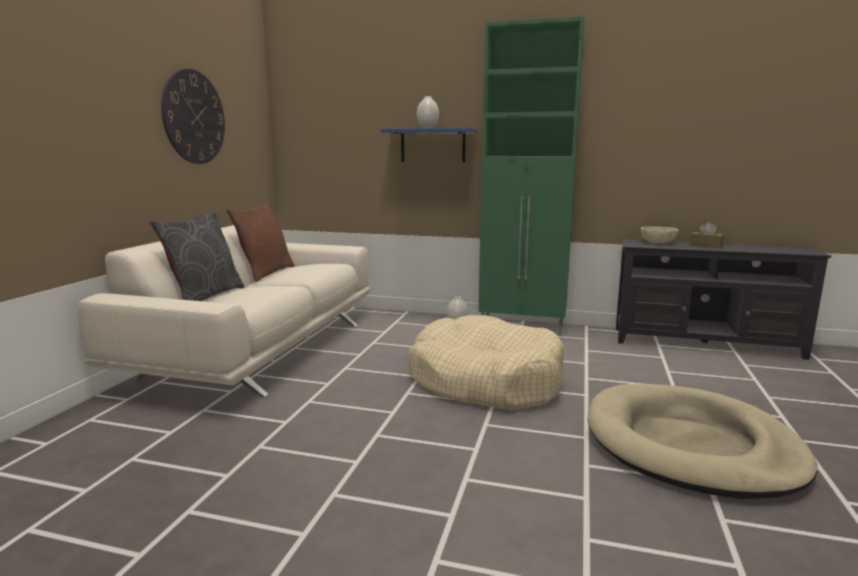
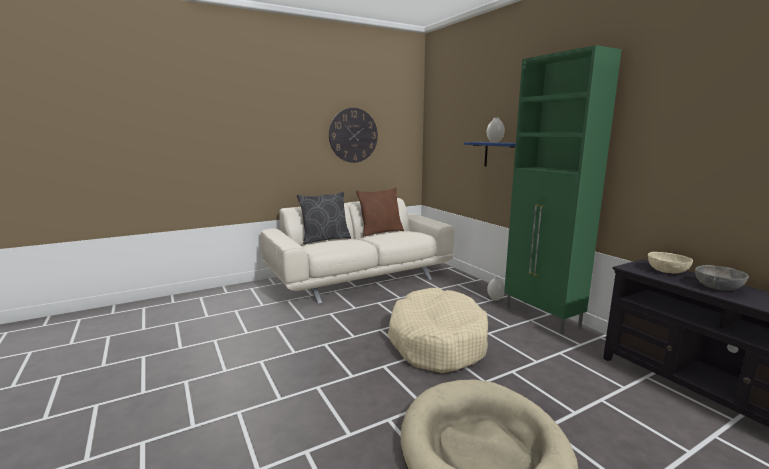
camera: 45 degrees right, 0 degrees up
brown tissue box [690,222,724,248] -> grey bowl [695,265,749,291]

